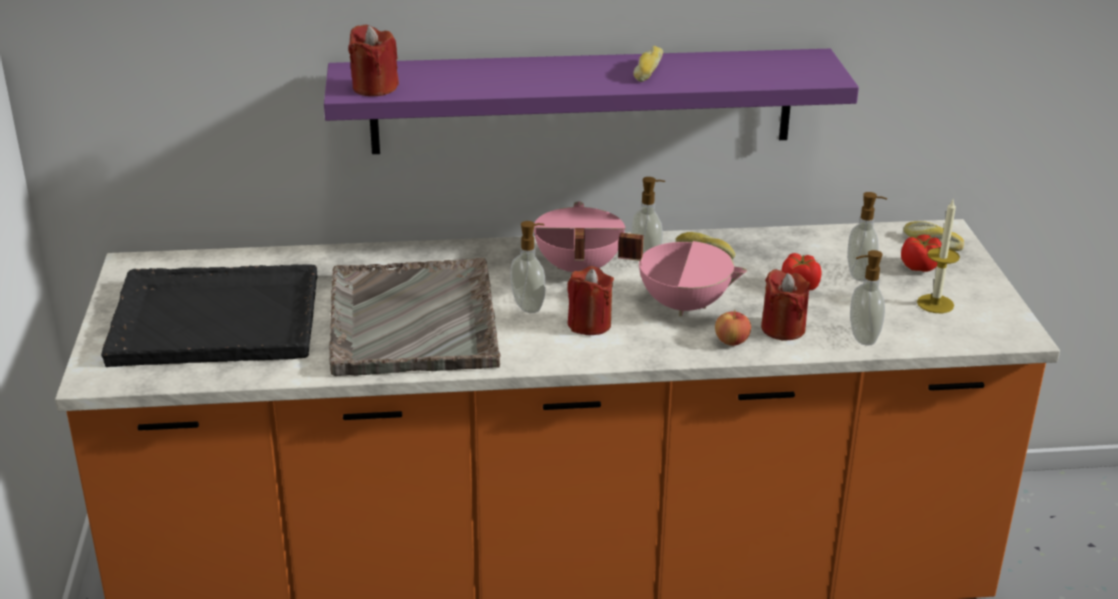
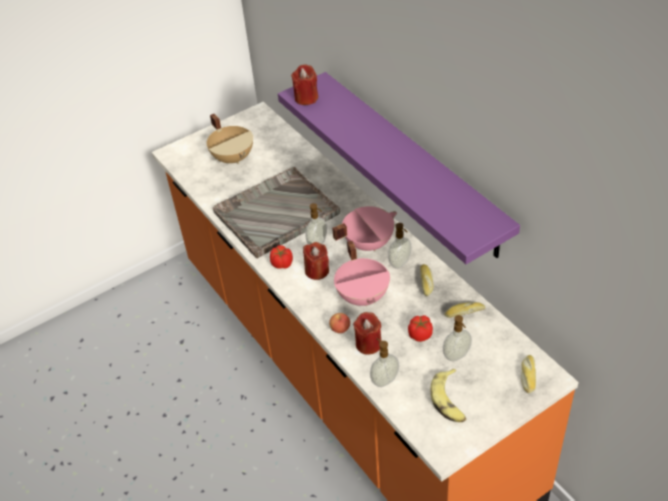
camera: 65 degrees right, 15 degrees up
black tray [101,264,318,367] -> beige cooking pot [207,114,253,164]
bread [633,46,663,82] -> bread moved to [444,302,485,318]
tomato [901,235,941,272] -> tomato moved to [270,245,293,269]
candle [917,200,960,313] -> banana [431,369,466,422]

